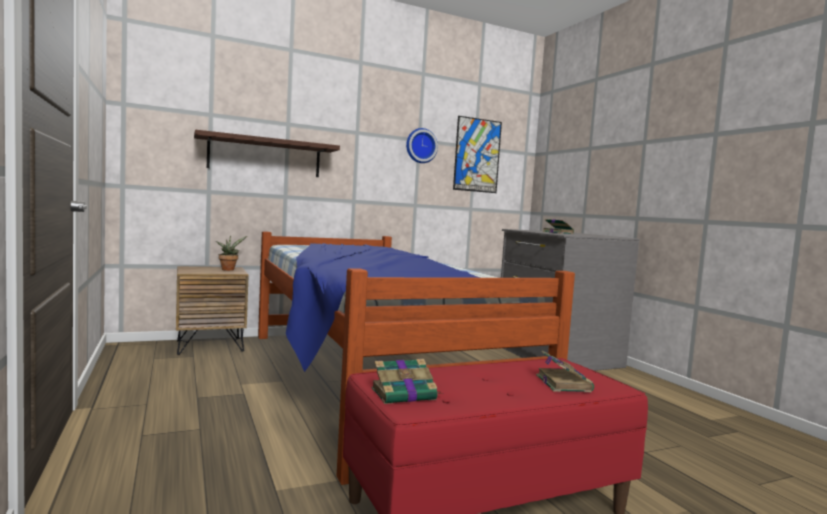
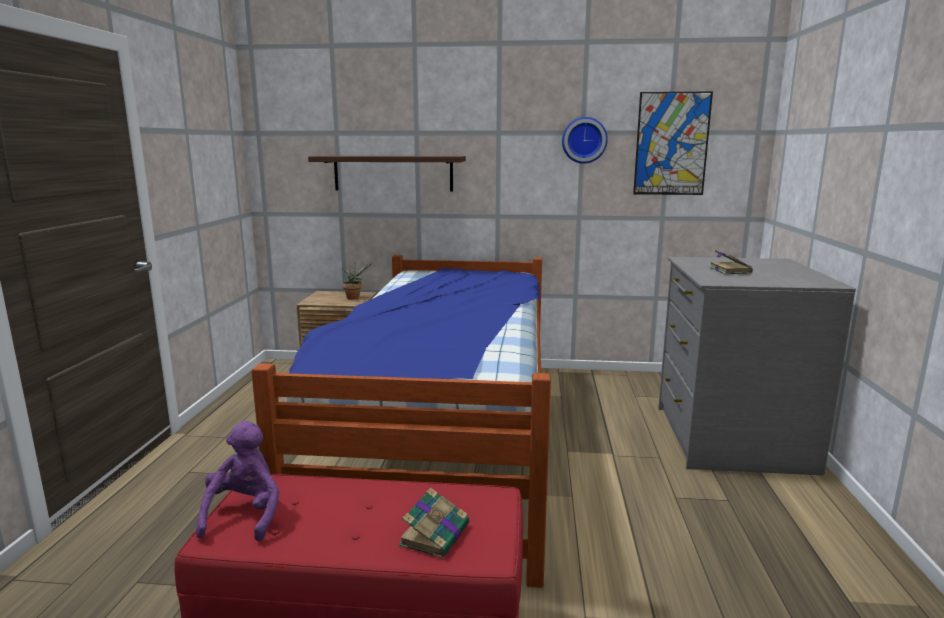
camera: 30 degrees right, 10 degrees up
book [371,359,444,404] -> purple plush toy [196,421,280,541]

